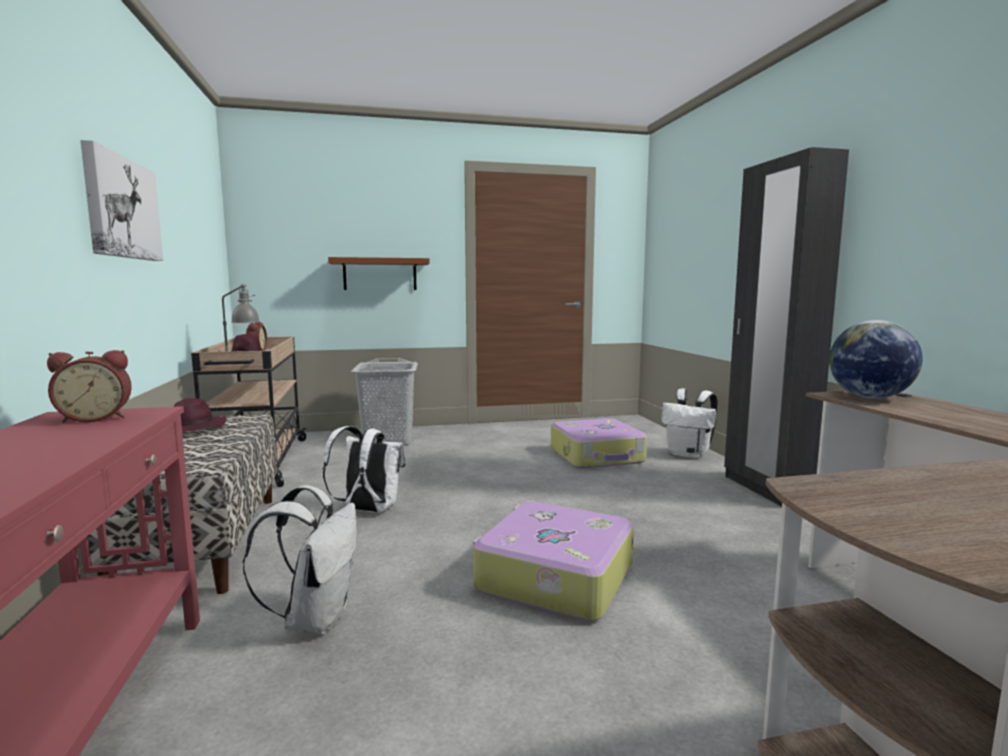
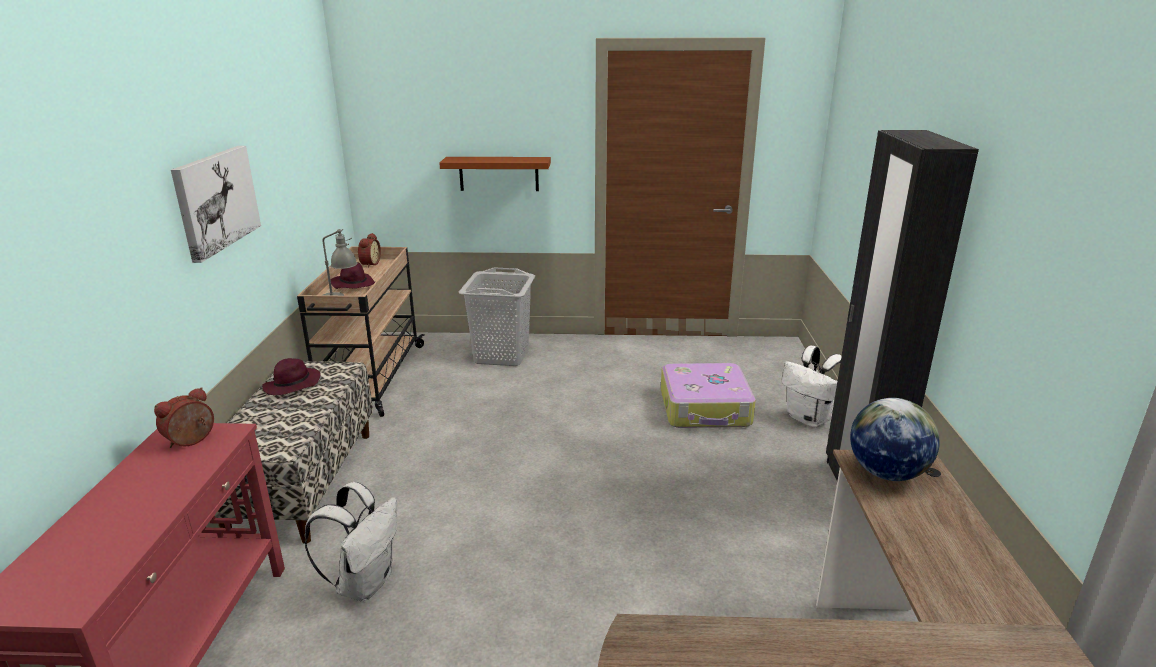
camera: 15 degrees right, 15 degrees up
alarm clock [47,350,132,423] -> alarm clock turned 135 degrees clockwise [154,387,214,448]
white backpack [323,426,406,513] -> none
suitcase [473,501,634,621] -> none

